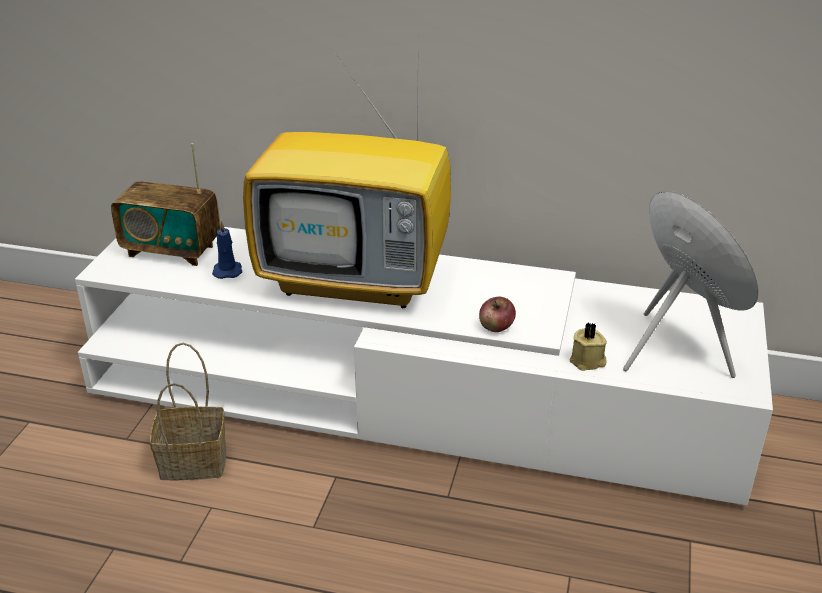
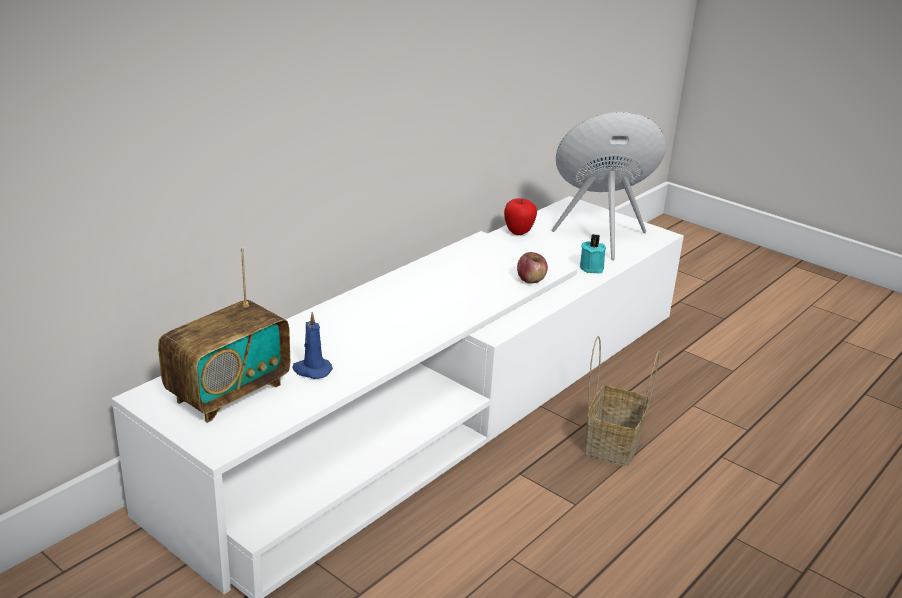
camera: 65 degrees left, 5 degrees down
basket [150,343,226,480] -> basket moved to [584,336,660,466]
television [243,43,451,308] -> none
beige candle [570,322,607,371] -> turquoise candle [580,234,606,273]
none -> apple [504,198,537,235]

